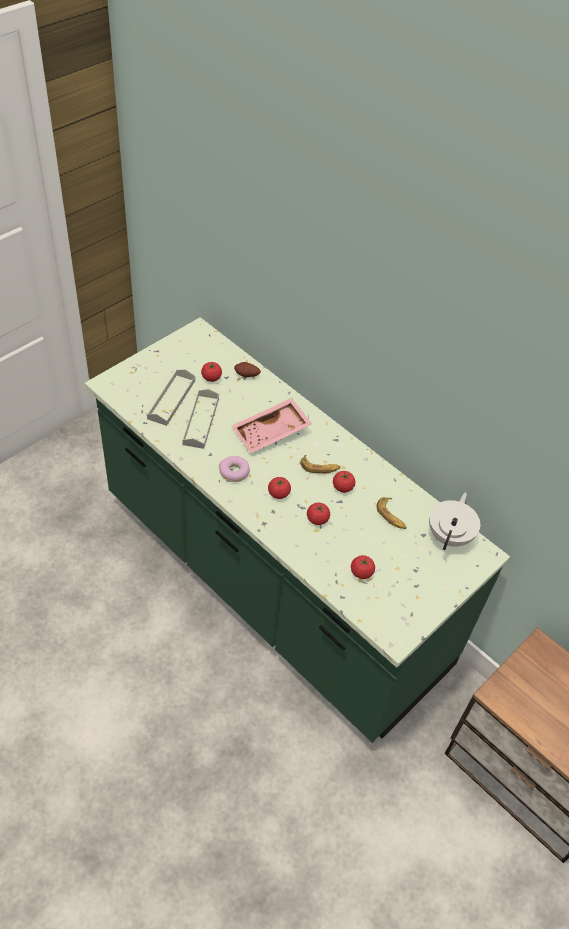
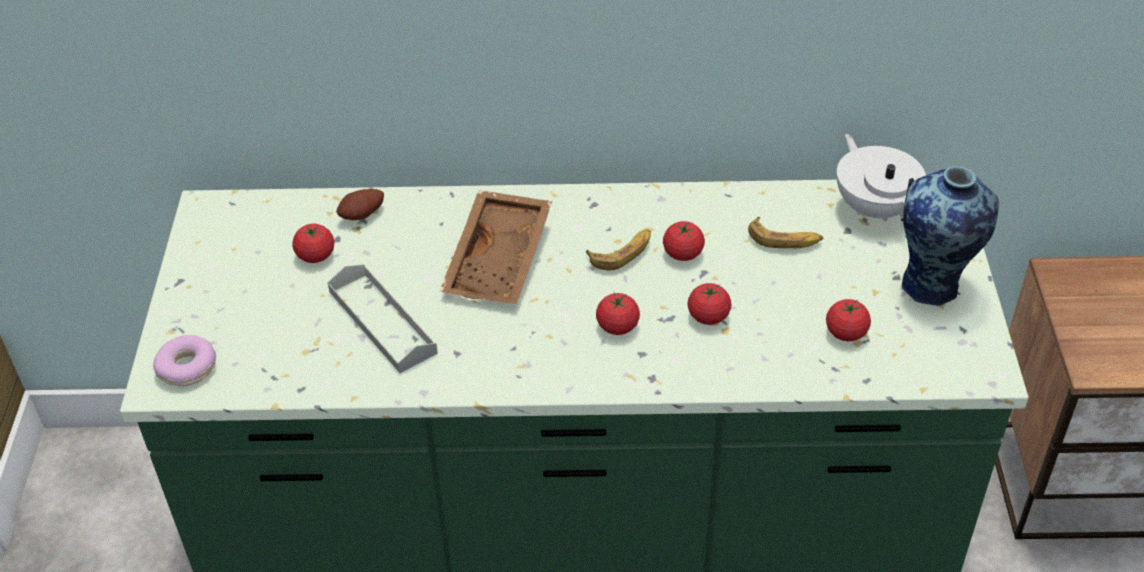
camera: 40 degrees left, 5 degrees down
grey tray [147,369,195,426] -> none
donut [219,456,250,482] -> donut moved to [153,335,216,386]
pink tray [232,398,312,453] -> brown tray [440,190,552,304]
none -> vase [901,166,999,306]

